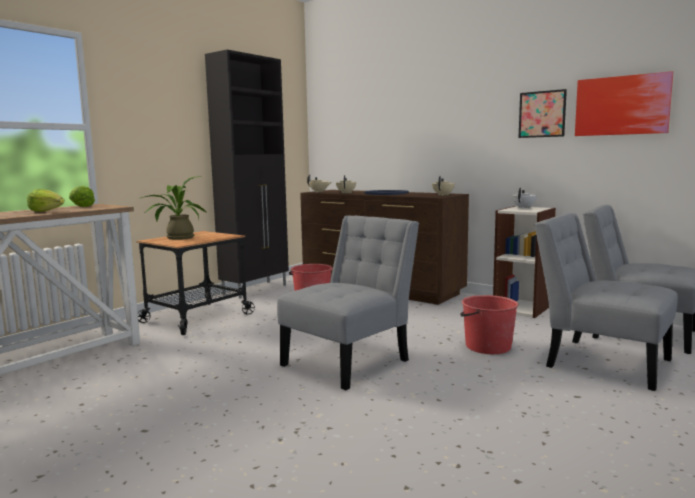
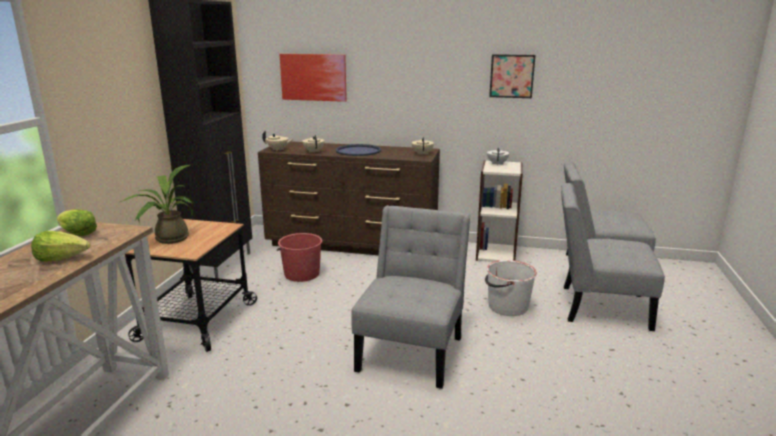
camera: 25 degrees left, 10 degrees up
red bucket [460,295,519,354] -> white bucket [485,260,537,316]
picture [575,71,673,136] -> picture moved to [280,54,347,102]

